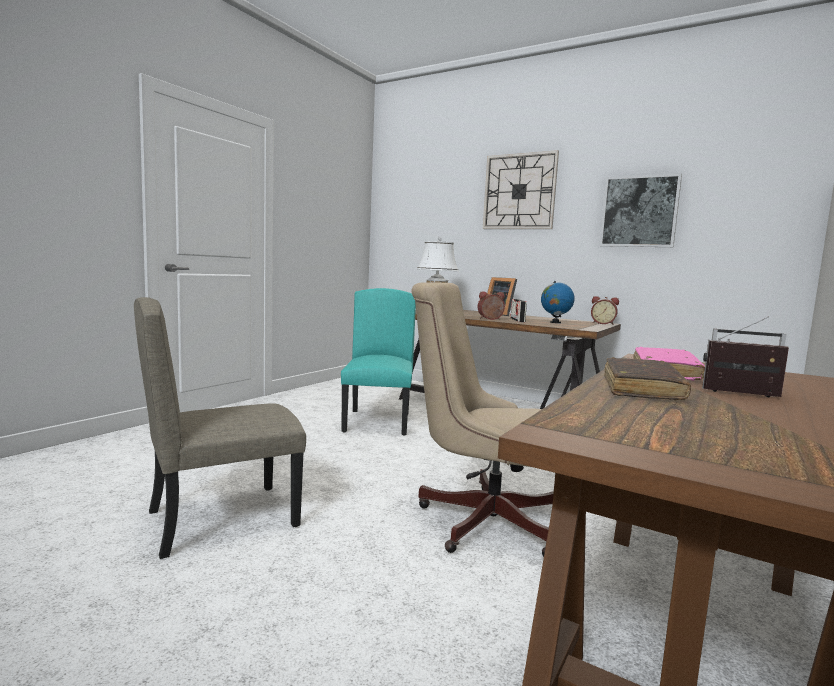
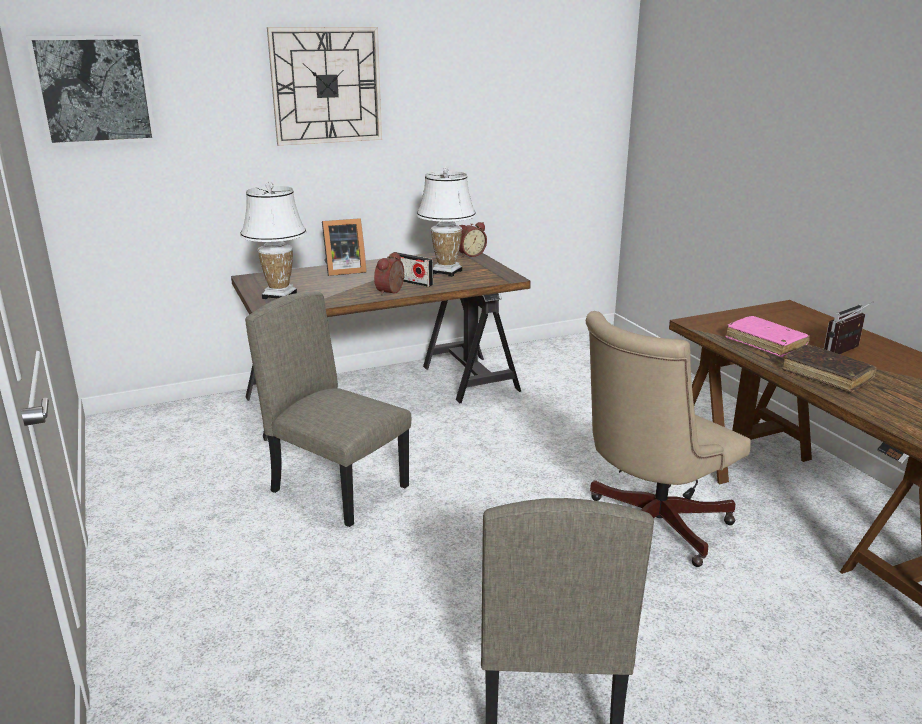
camera: 55 degrees left, 15 degrees up
turquoise chair [341,288,416,435] -> beige chair [245,292,411,527]
globe [541,281,575,323] -> white table lamp [417,167,476,277]
picture [599,173,682,247] -> picture moved to [26,35,157,147]

